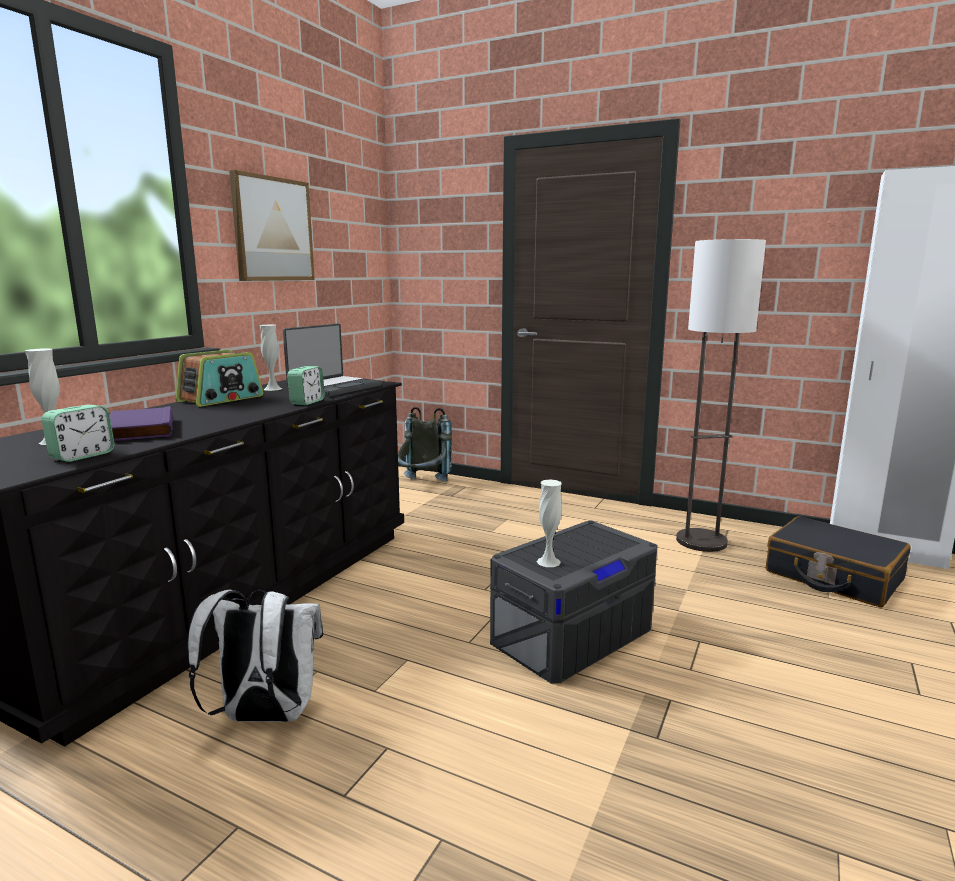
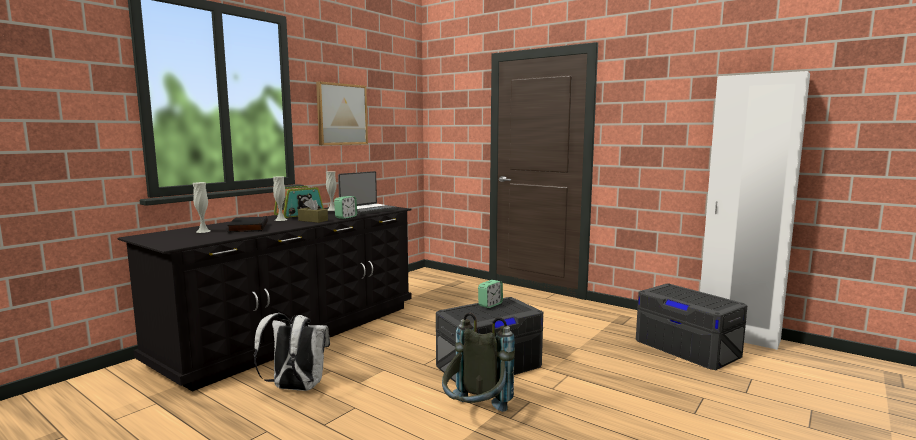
camera: 10 degrees right, 5 degrees down
alarm clock [41,405,115,462] -> alarm clock moved to [478,280,503,308]
purple book [110,406,173,441] -> black book [227,216,268,232]
grey backpack [398,407,452,482] -> grey backpack moved to [442,312,515,412]
white vase [537,480,562,567] -> white vase moved to [273,176,288,221]
floor lamp [676,239,766,552] -> none
black suitcase [766,516,911,608] -> grey storage box [636,283,747,370]
none -> brown tissue box [298,198,328,223]

